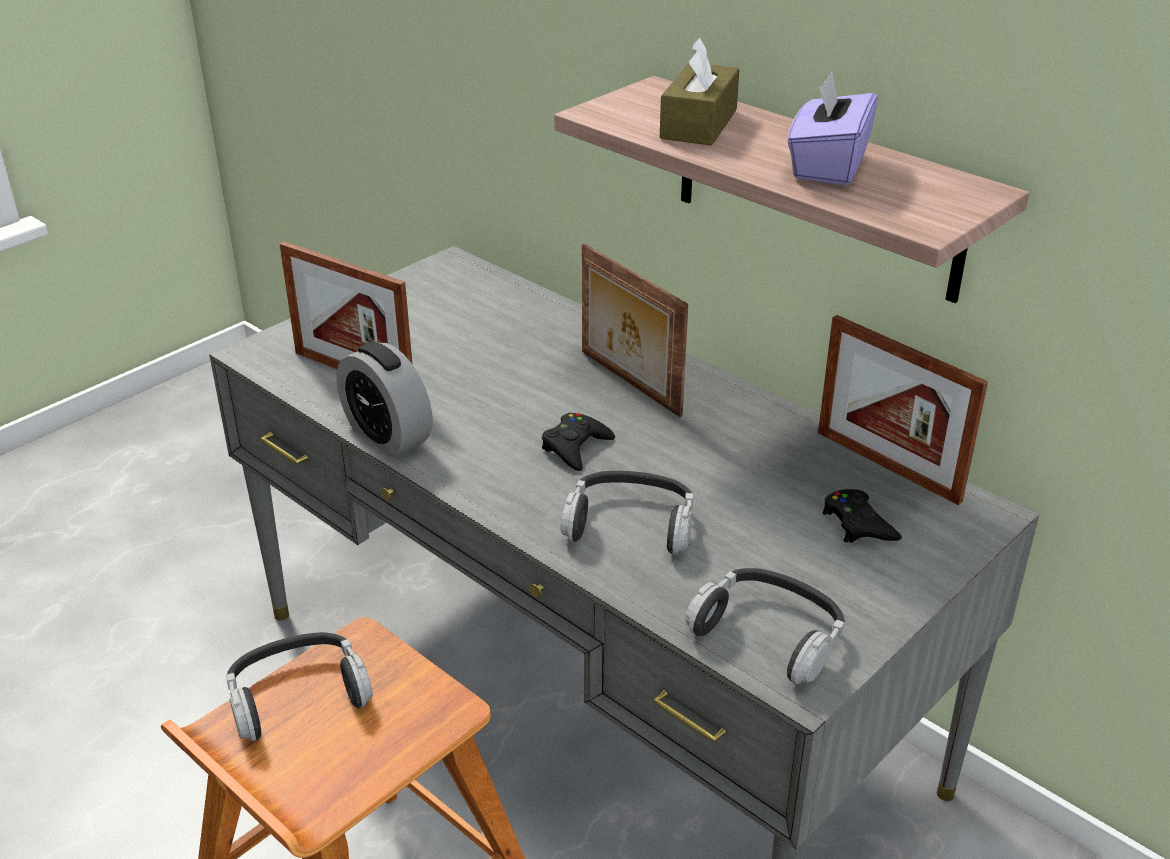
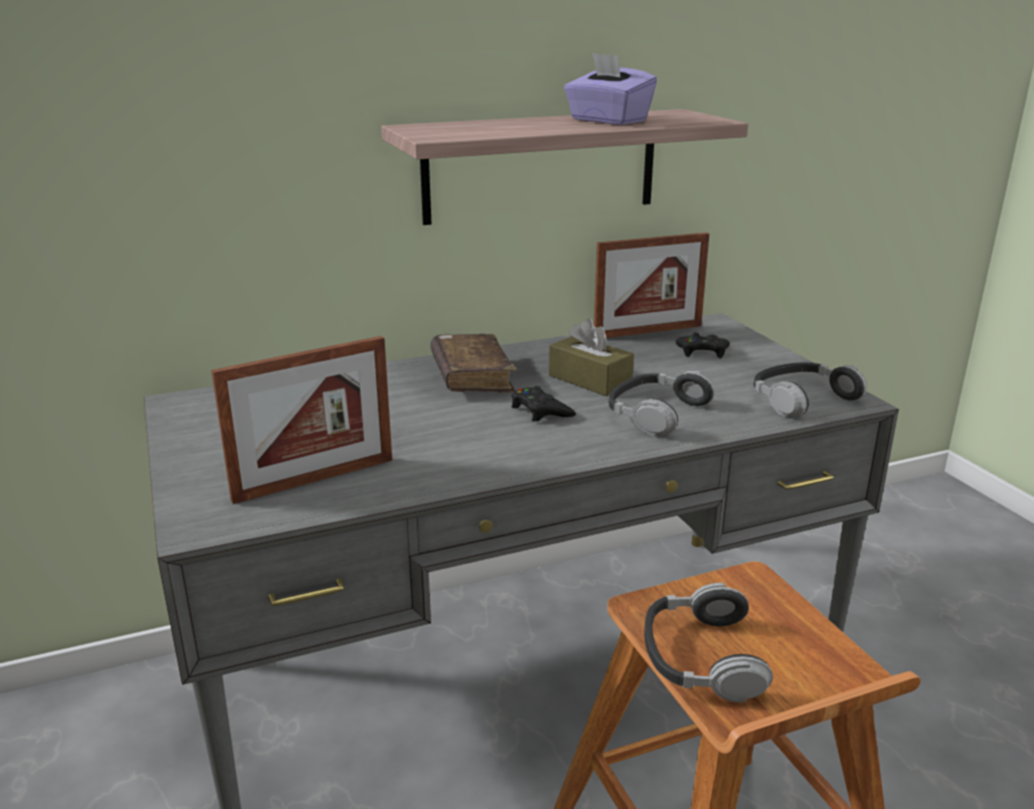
camera: 65 degrees left, 10 degrees down
alarm clock [336,342,433,457] -> none
picture frame [582,244,688,417] -> brown book [431,334,517,393]
brown tissue box [660,37,740,146] -> brown tissue box moved to [549,319,634,396]

